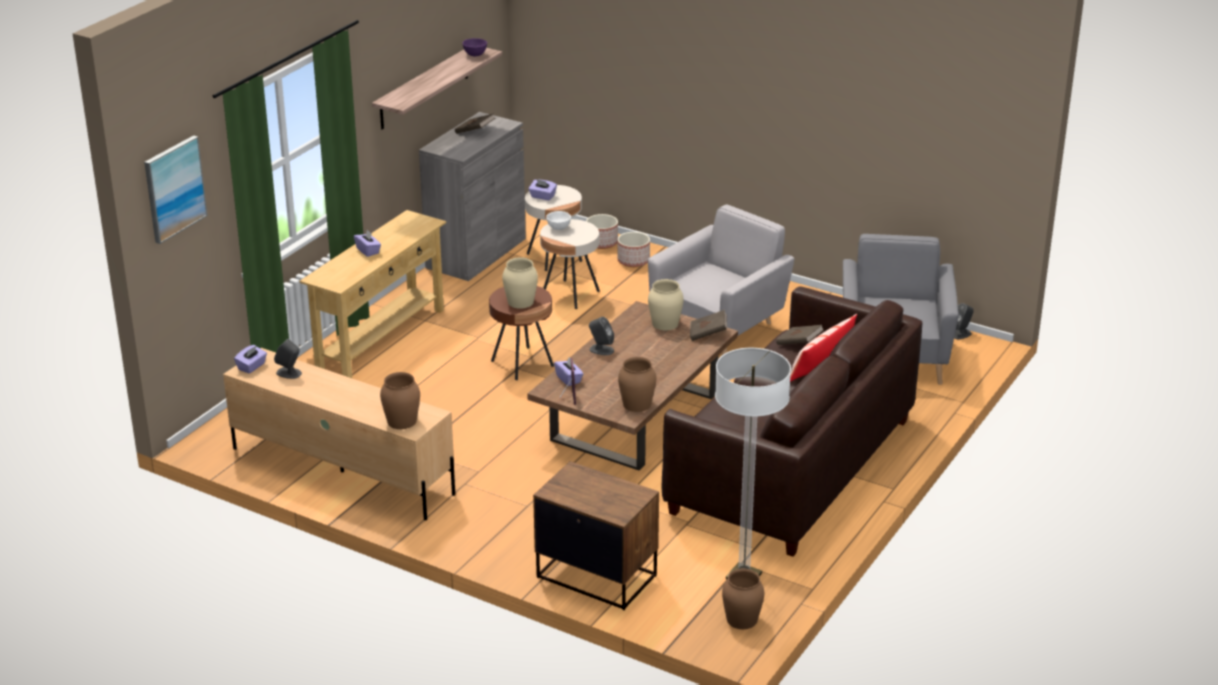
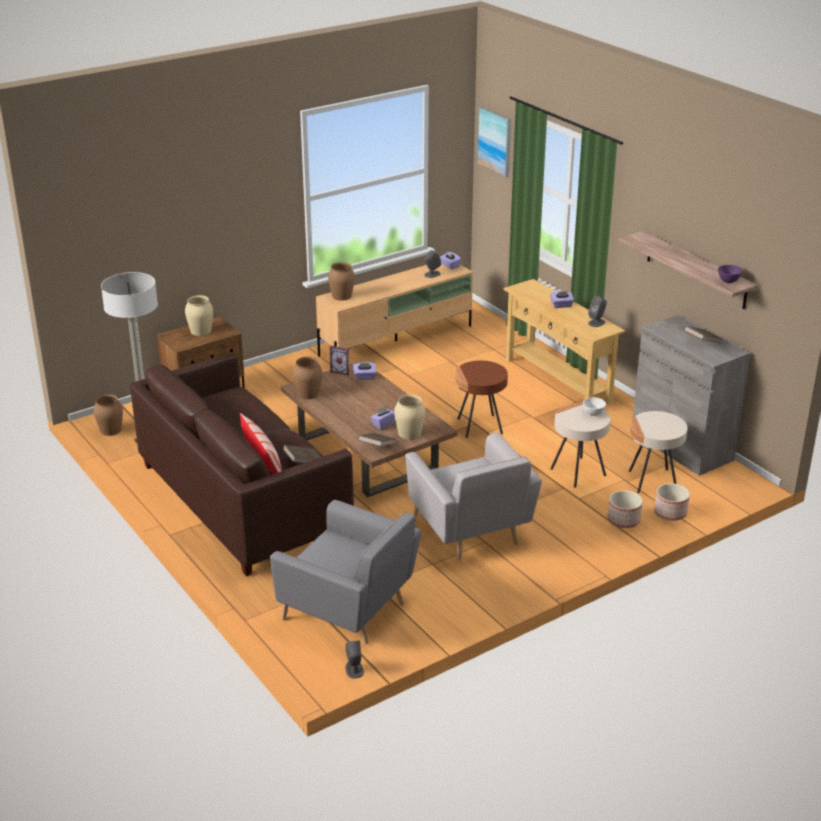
camera: 115 degrees right, 0 degrees up
beige vase [502,257,538,309] -> beige vase moved to [185,295,213,336]
purple tissue box [529,179,557,200] -> purple tissue box moved to [370,406,396,430]
grey speaker [589,317,614,355] -> grey speaker moved to [588,296,607,327]

